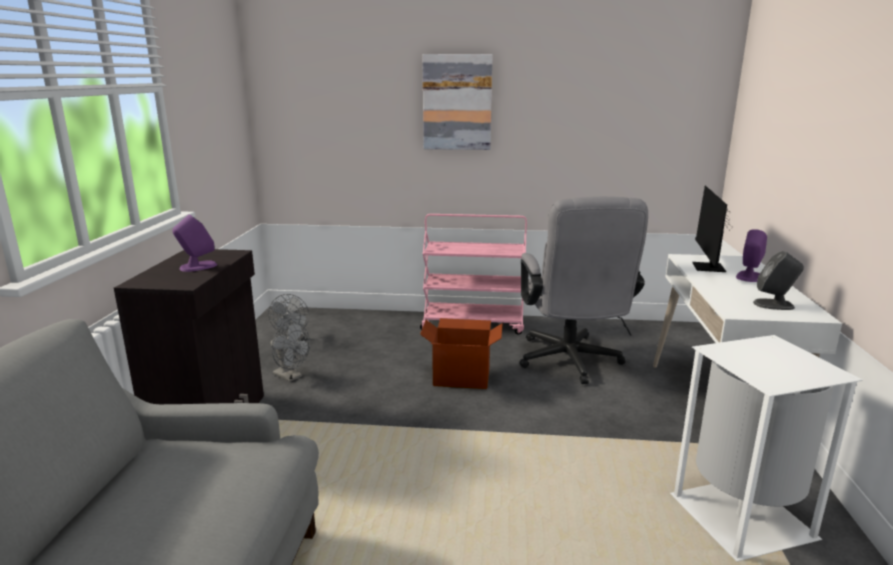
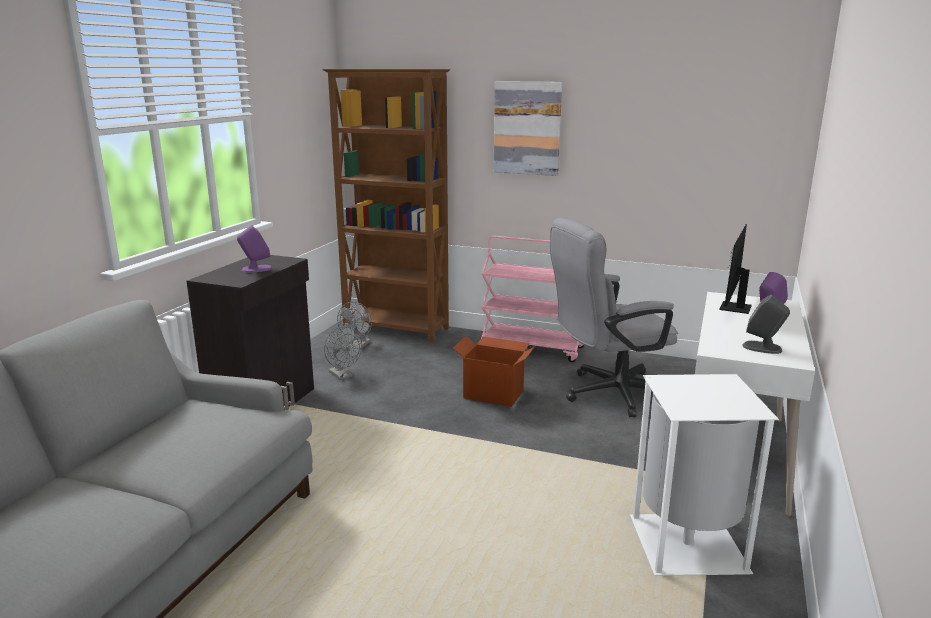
camera: 15 degrees right, 0 degrees up
grey office chair [519,196,648,384] -> grey office chair turned 60 degrees clockwise [550,218,678,417]
none -> brown bookcase [322,69,450,343]

